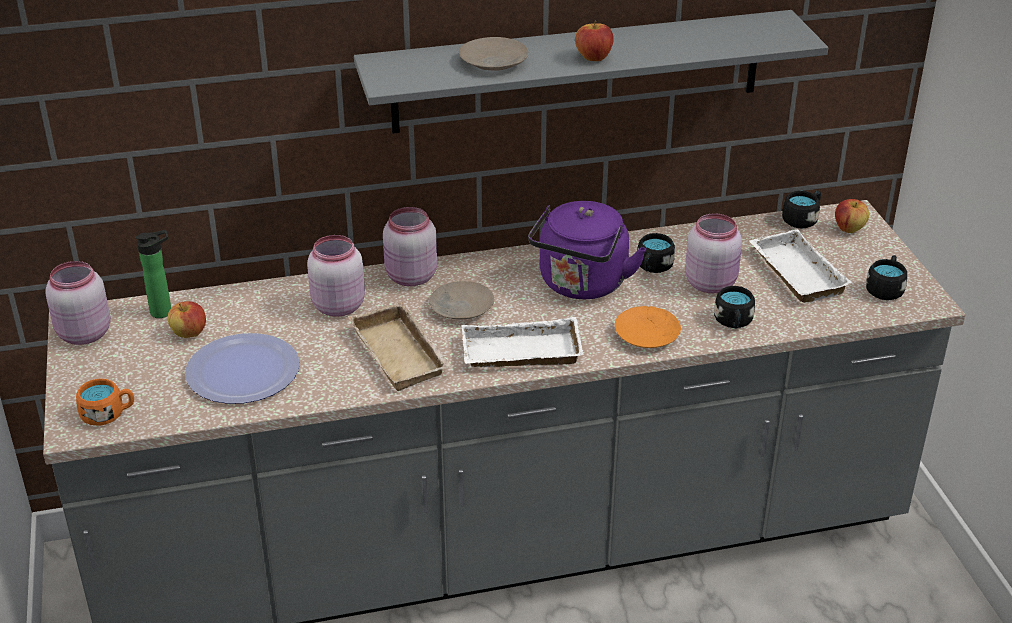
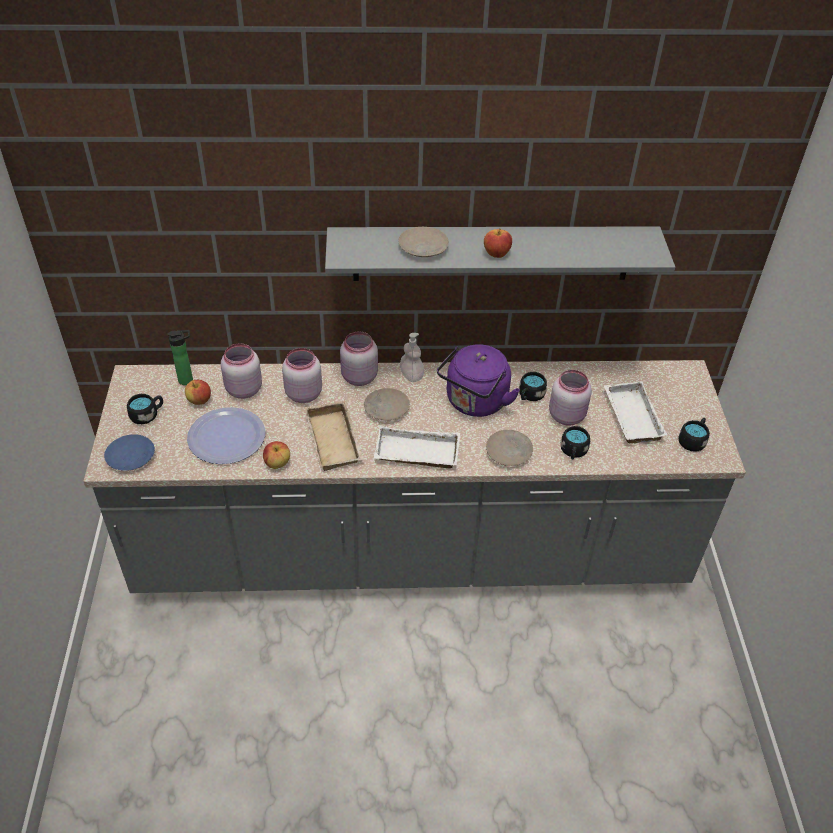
camera: 10 degrees right, 10 degrees up
pink jar [45,261,111,345] -> pink jar moved to [221,343,262,399]
orange mug [76,378,134,426] -> blue plate [104,434,155,471]
orange plate [615,306,681,348] -> beige plate [486,430,533,466]
black mug [782,191,821,228] -> black mug moved to [127,394,163,424]
apple [835,199,869,233] -> apple moved to [263,441,290,469]
none -> soap dispenser [400,333,424,382]

